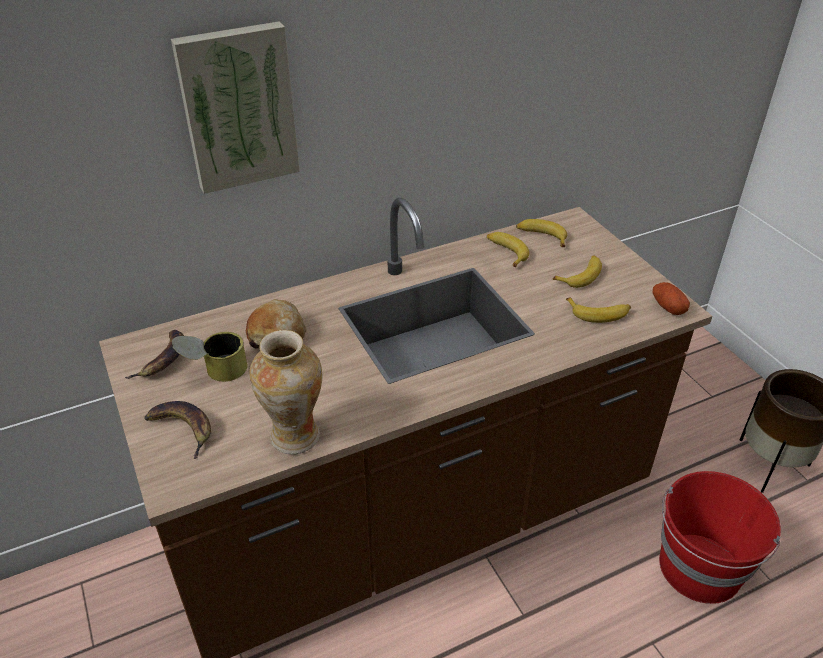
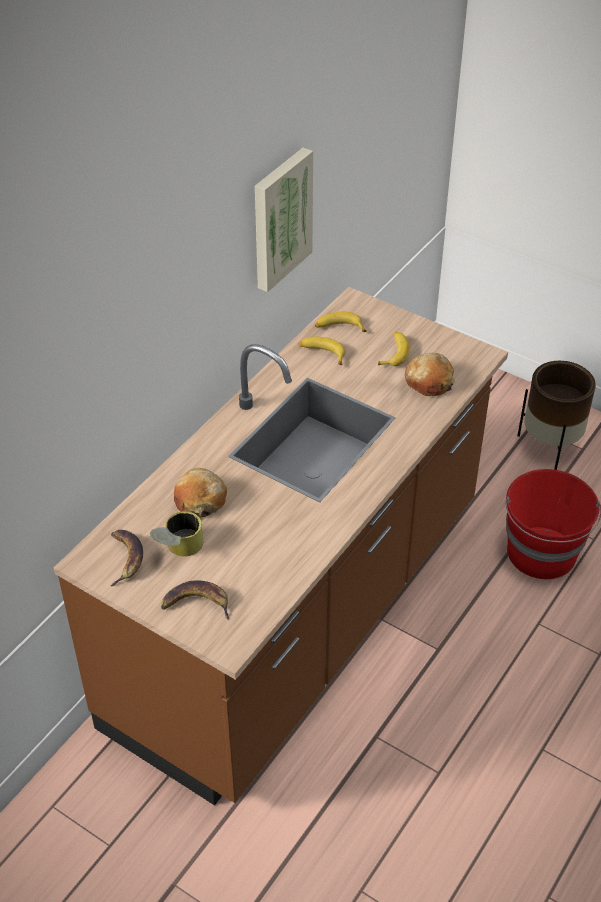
camera: 30 degrees left, 5 degrees up
picture [171,21,300,194] -> picture moved to [255,147,313,292]
vase [249,330,322,455] -> none
banana [566,297,631,323] -> bread [405,353,455,396]
potato [652,282,690,315] -> none

